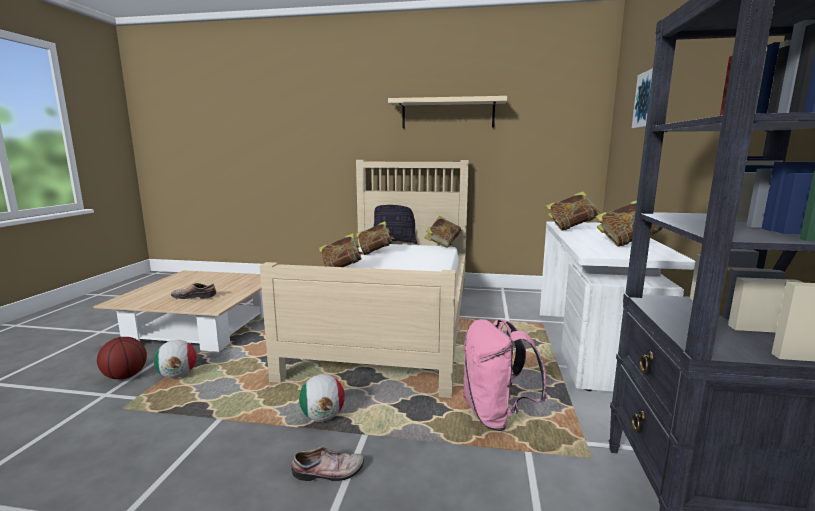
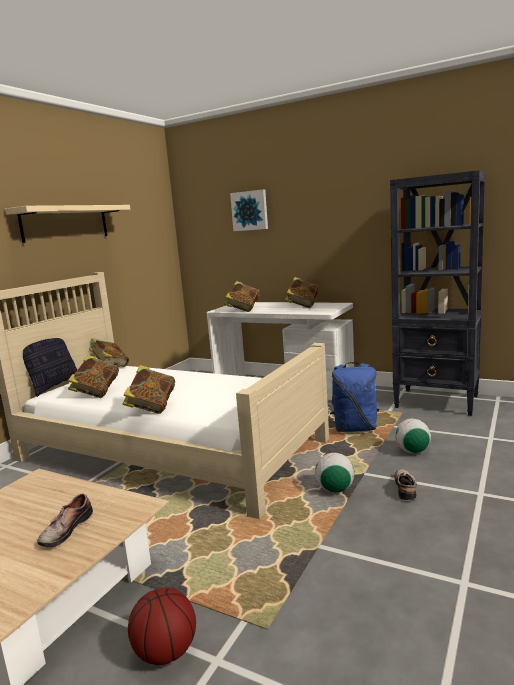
camera: 70 degrees left, 0 degrees up
football [154,340,197,378] -> football moved to [395,419,431,453]
pink backpack [462,319,548,431] -> blue backpack [330,362,379,432]

